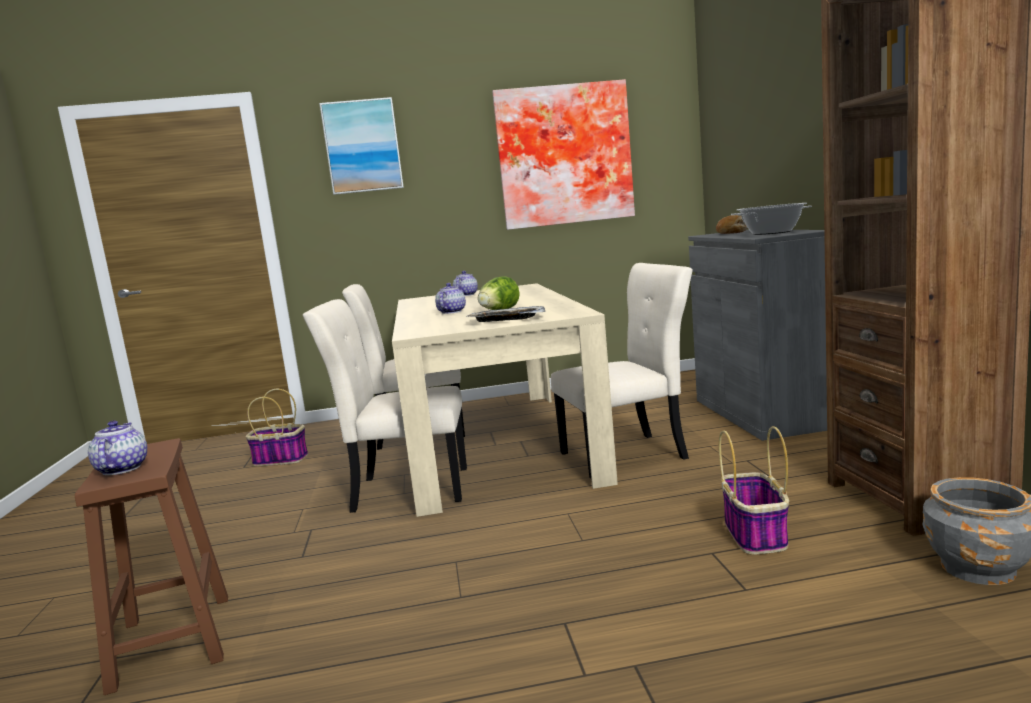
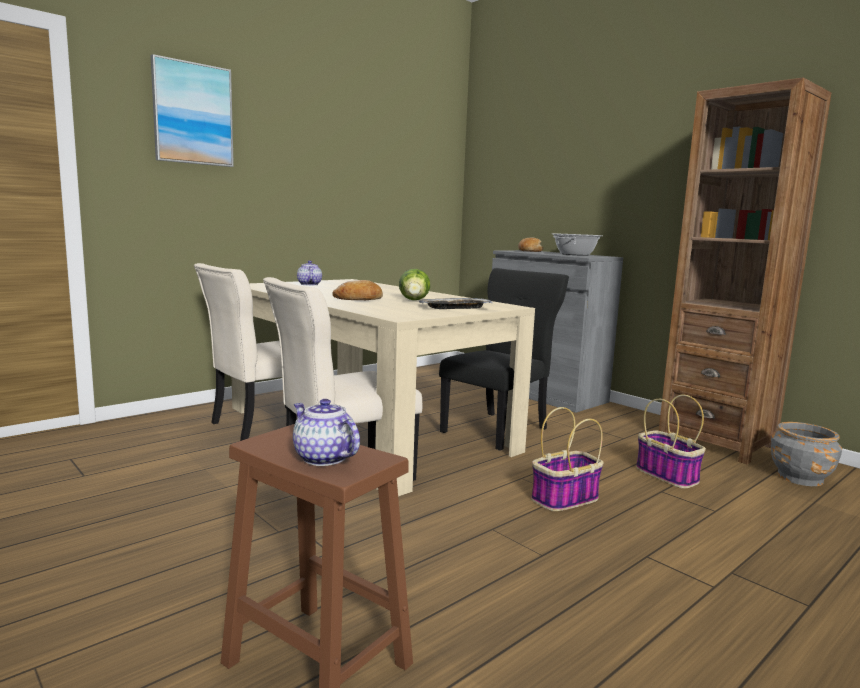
camera: 35 degrees left, 0 degrees up
basket [246,389,308,467] -> basket moved to [531,407,604,512]
teapot [435,283,466,314] -> bread [332,280,383,300]
picture [492,79,635,230] -> none
beige chair [551,263,693,479] -> black chair [439,268,569,451]

